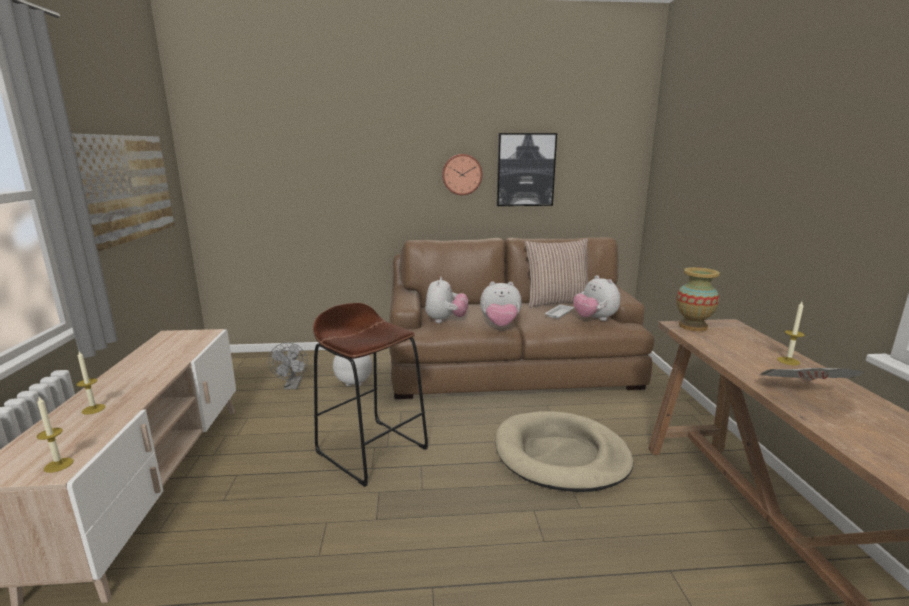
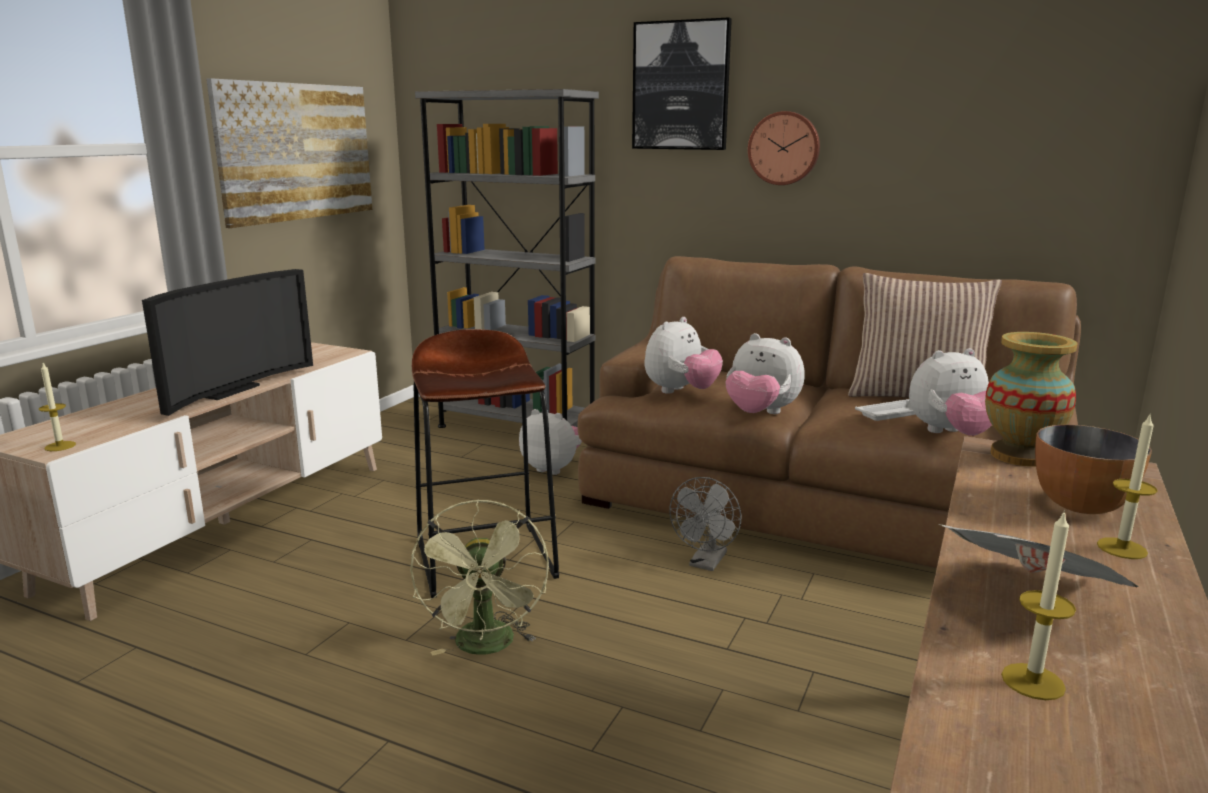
camera: 30 degrees right, 0 degrees up
candle [77,351,105,415] -> candle moved to [1001,510,1076,700]
grey fan [268,342,308,390] -> grey fan moved to [669,477,741,571]
beige dog bed [495,411,633,492] -> none
picture [497,133,557,206] -> picture moved to [632,17,732,150]
plush toy [573,275,620,321] -> plush toy turned 105 degrees counterclockwise [909,348,992,436]
none -> television [142,269,313,416]
none -> green fan [410,499,549,656]
none -> grey bookcase [415,89,599,428]
none -> bowl [1035,424,1152,514]

